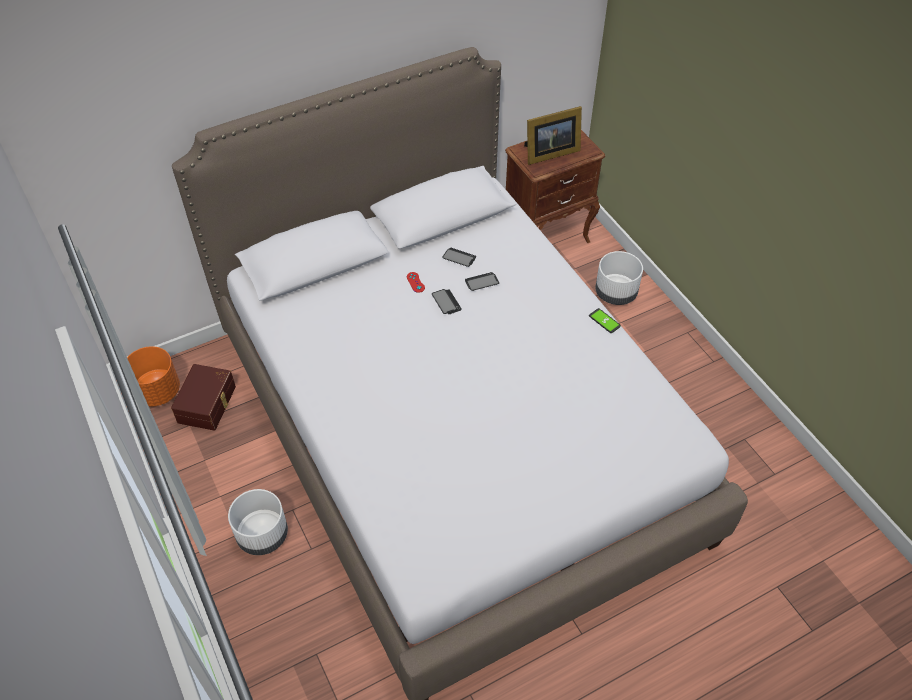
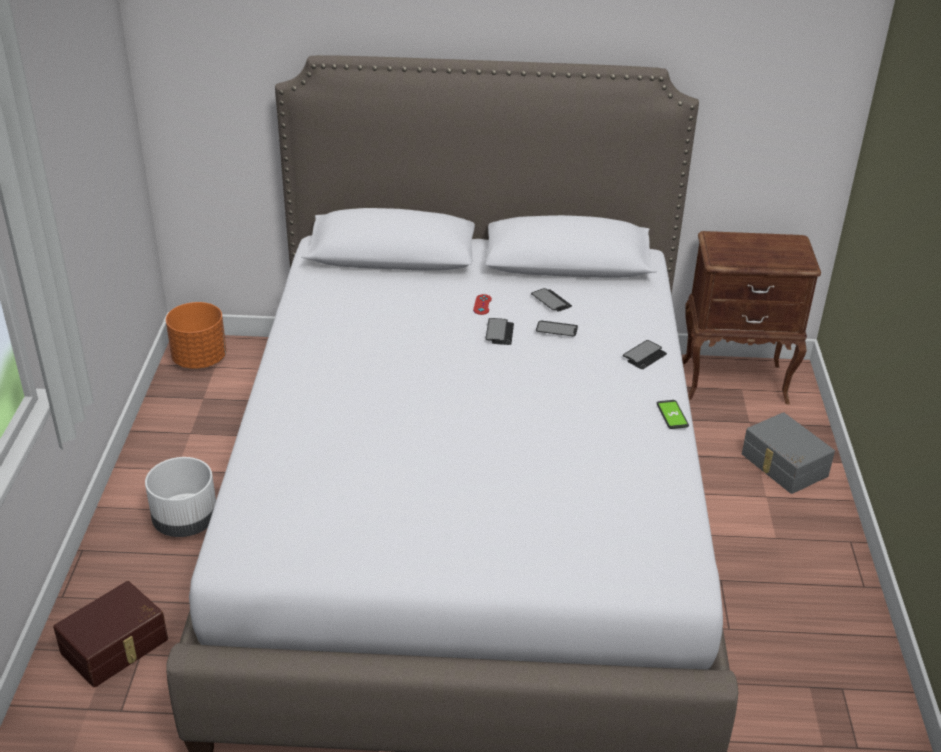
camera: 30 degrees right, 15 degrees down
brown storage box [171,364,236,431] -> brown storage box moved to [53,581,168,687]
picture frame [524,106,582,165] -> none
white planter [595,251,643,305] -> grey storage box [742,412,835,494]
none -> phone [623,340,667,369]

